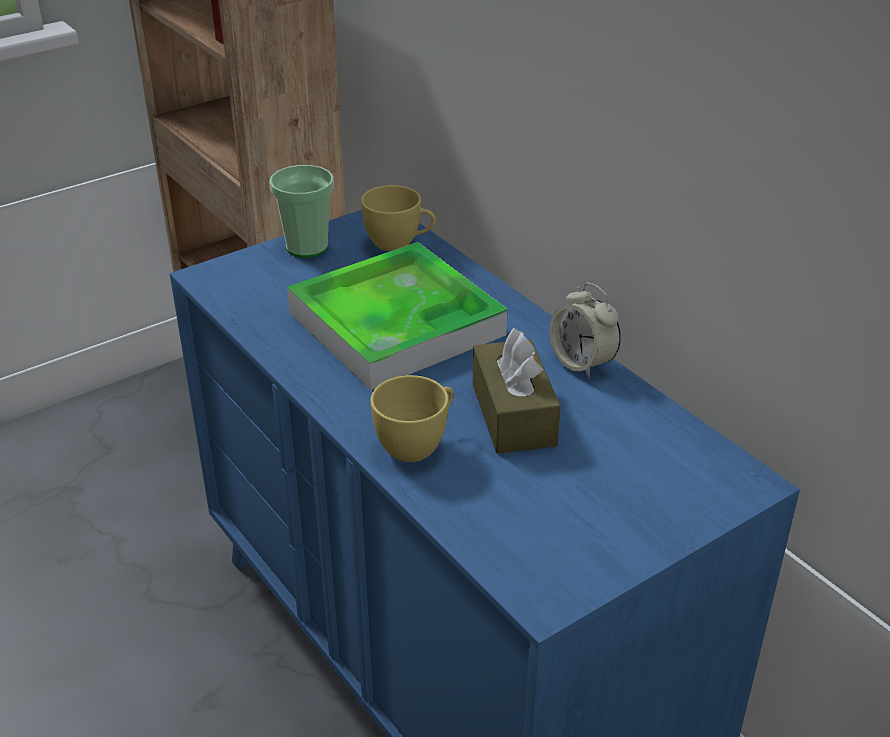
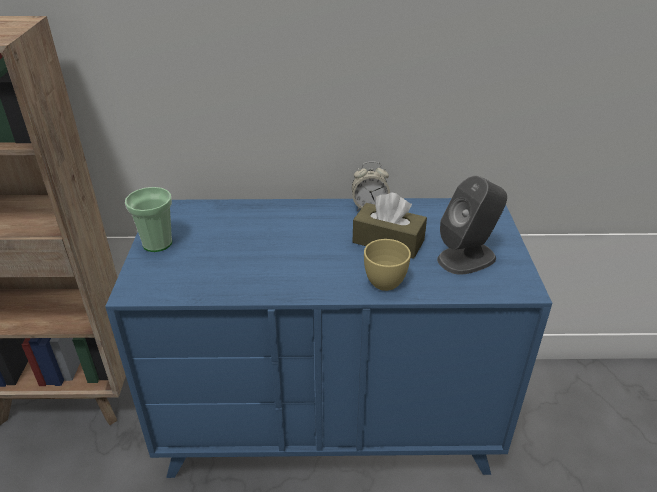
camera: 55 degrees left, 0 degrees up
tray [287,242,507,390] -> none
yellow cup [361,185,436,251] -> none
none -> grey speaker [437,176,507,274]

